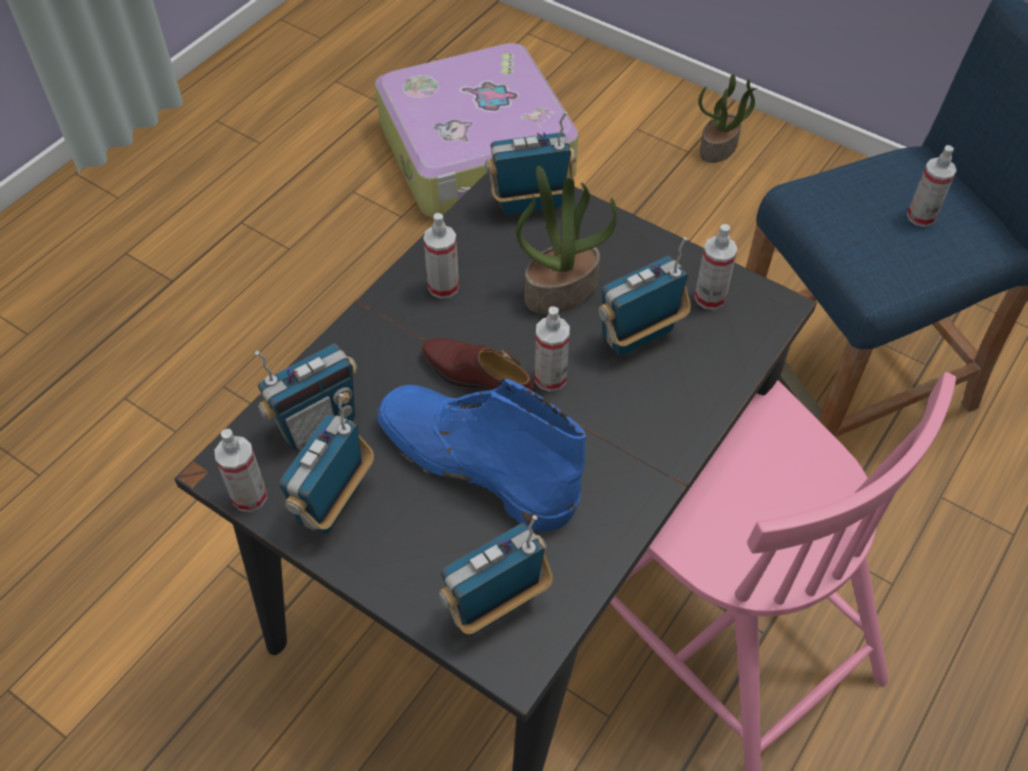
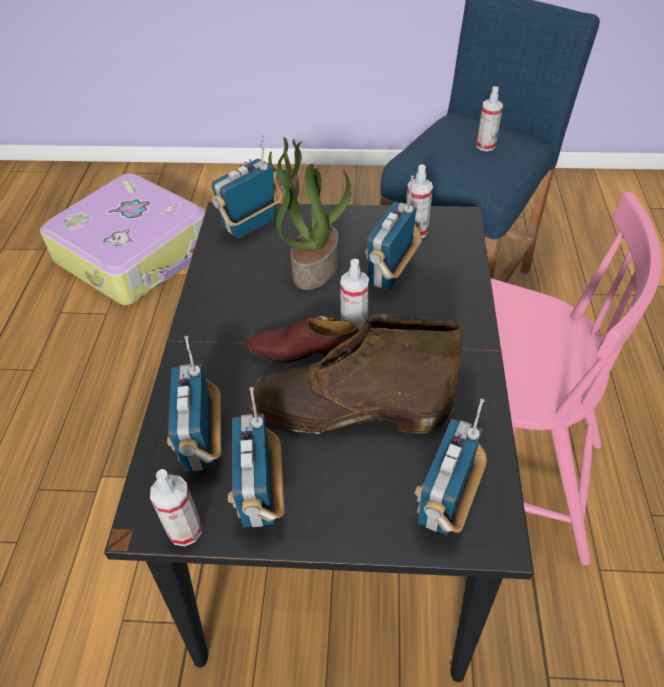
camera: 30 degrees left, 5 degrees down
radio [255,344,358,451] -> radio turned 150 degrees clockwise [167,336,221,471]
blue boot [377,379,586,532] -> brown boot [248,314,463,434]
spray bottle [423,213,459,299] -> none

